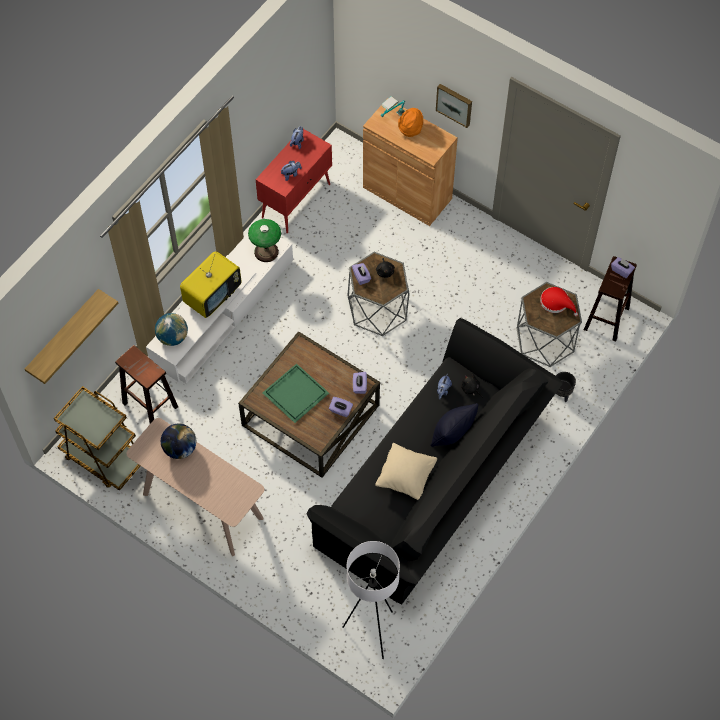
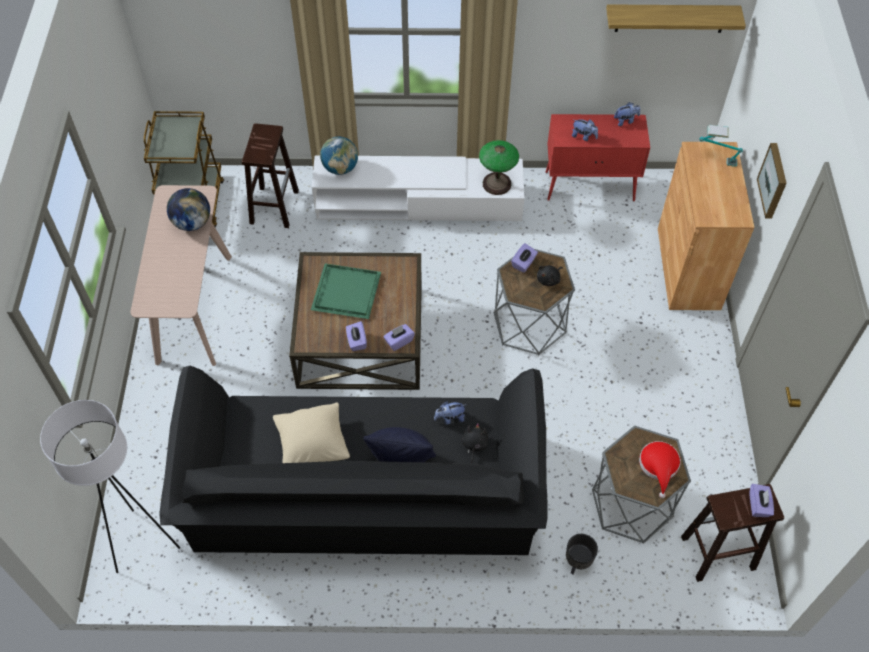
camera: 55 degrees right, 5 degrees down
shelf [25,289,118,384] -> shelf moved to [606,4,746,33]
television [180,252,241,318] -> none
orange hat [398,108,423,137] -> none

